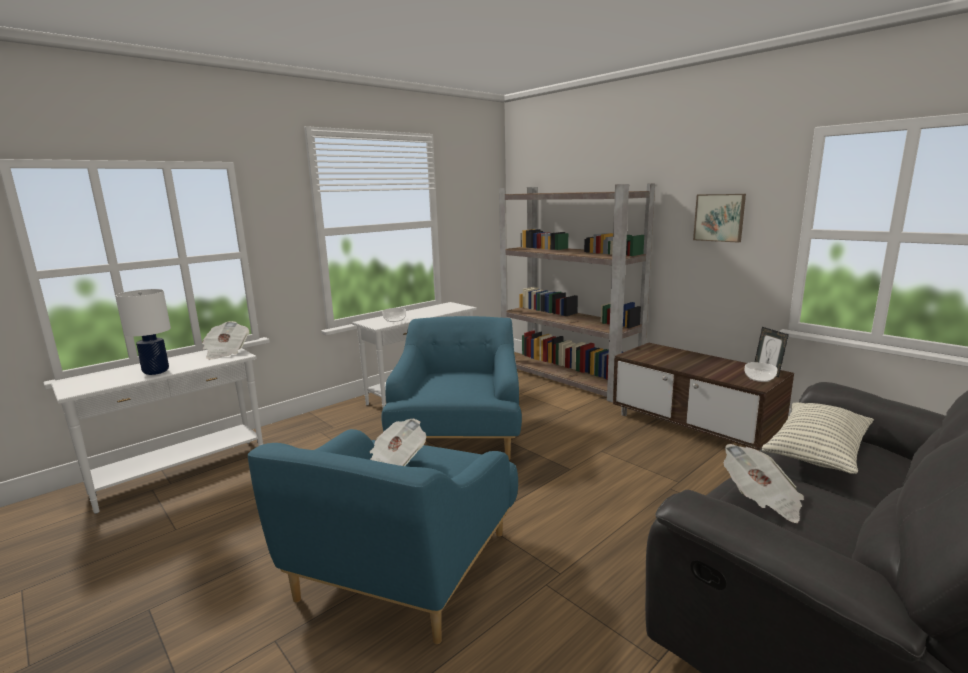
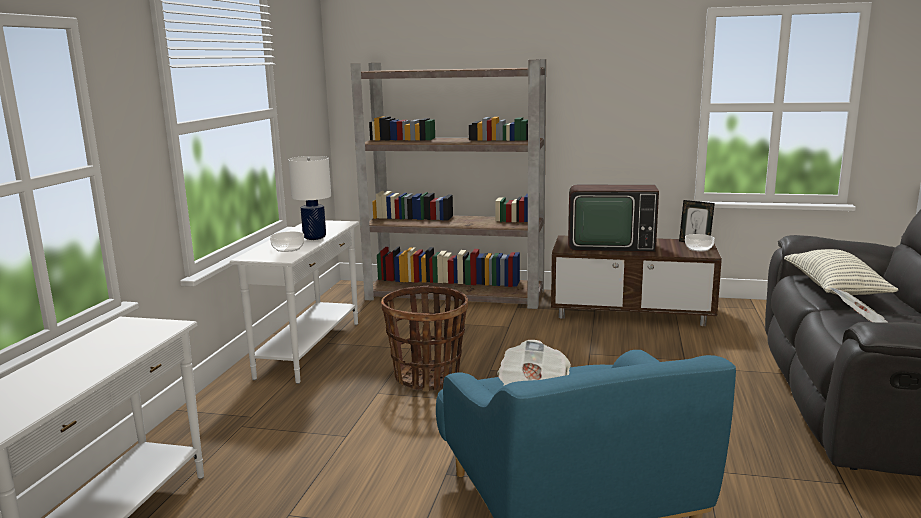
camera: 35 degrees left, 0 degrees up
white table lamp [116,289,171,375] -> white table lamp moved to [288,156,331,240]
newspaper [202,321,249,359] -> none
blue armchair [381,316,522,460] -> basket [381,285,468,392]
picture [693,194,746,243] -> none
none -> television [568,185,659,252]

